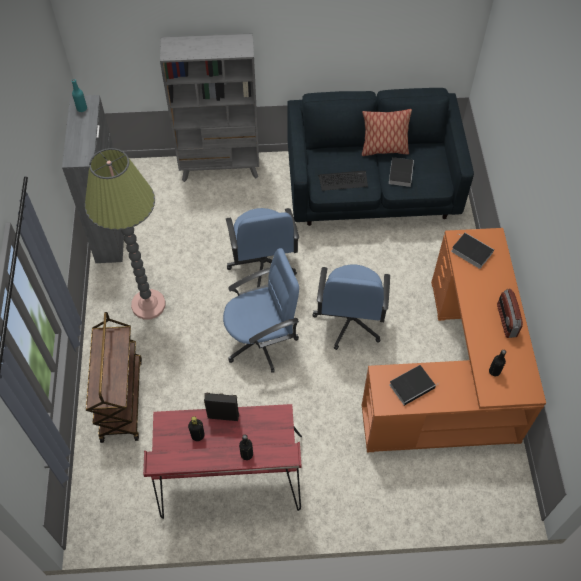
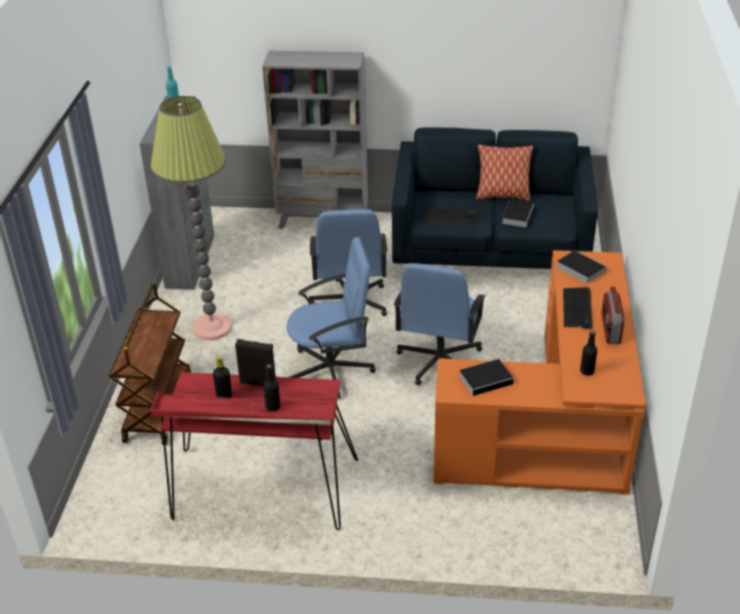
camera: 10 degrees right, 20 degrees down
none -> keyboard [563,287,592,329]

